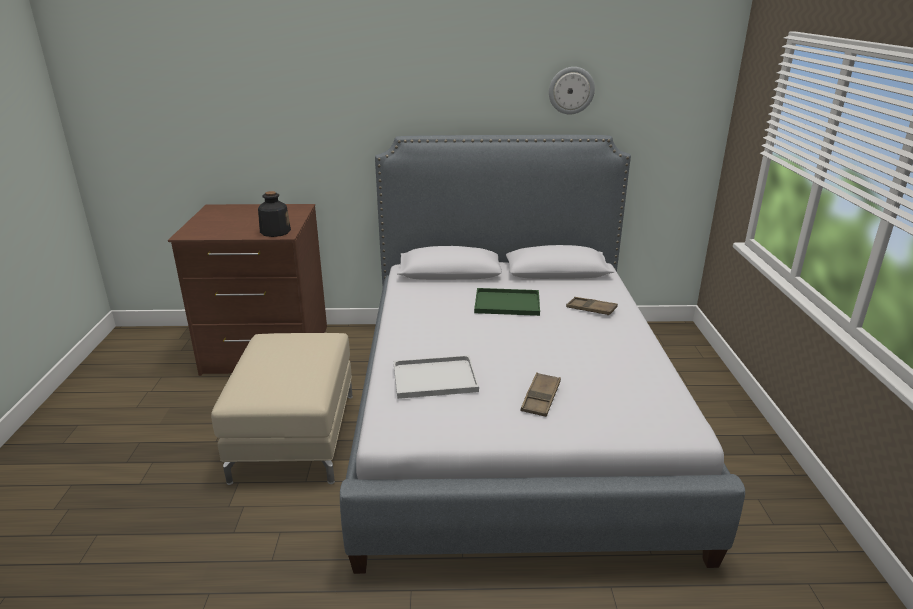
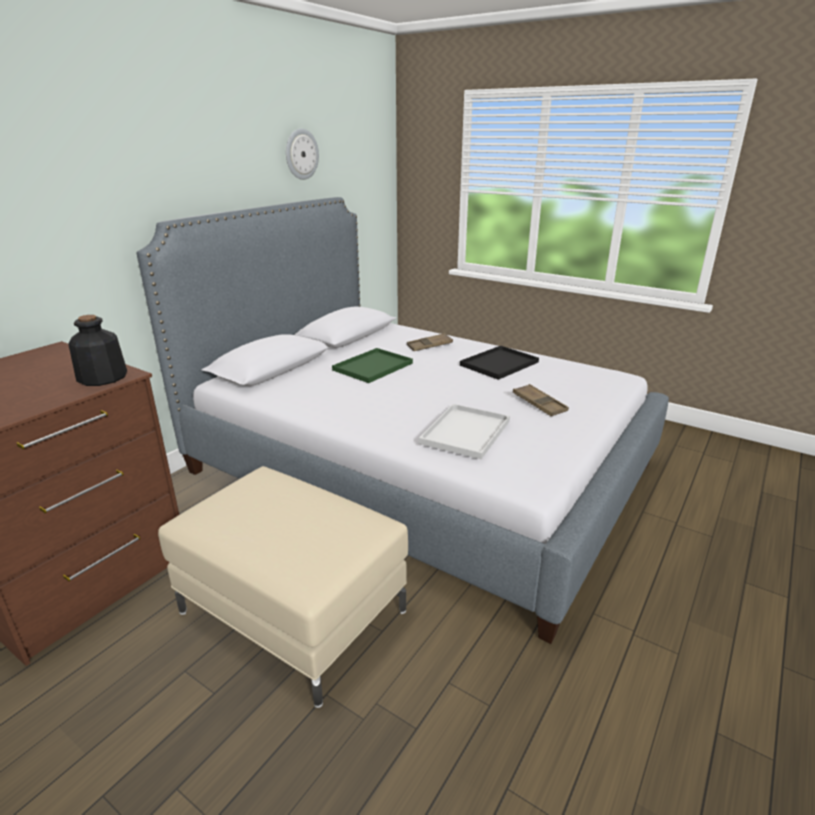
camera: 55 degrees left, 0 degrees up
none -> black tray [460,346,539,380]

